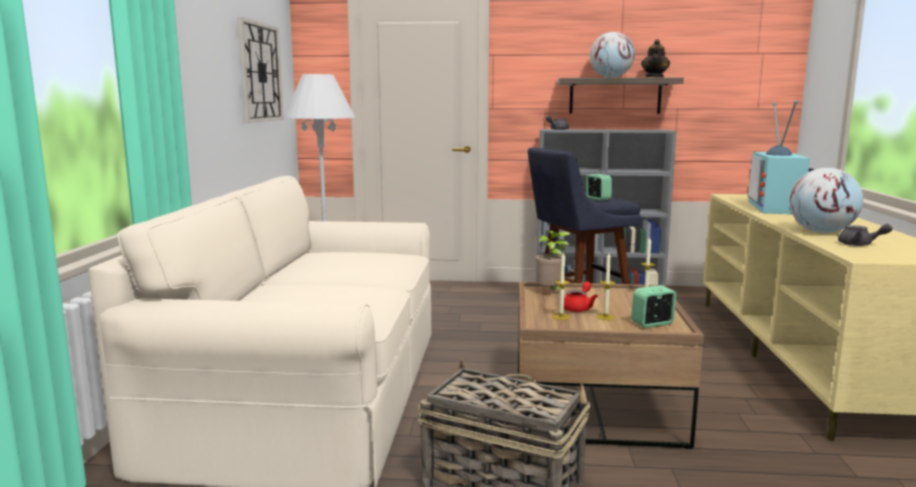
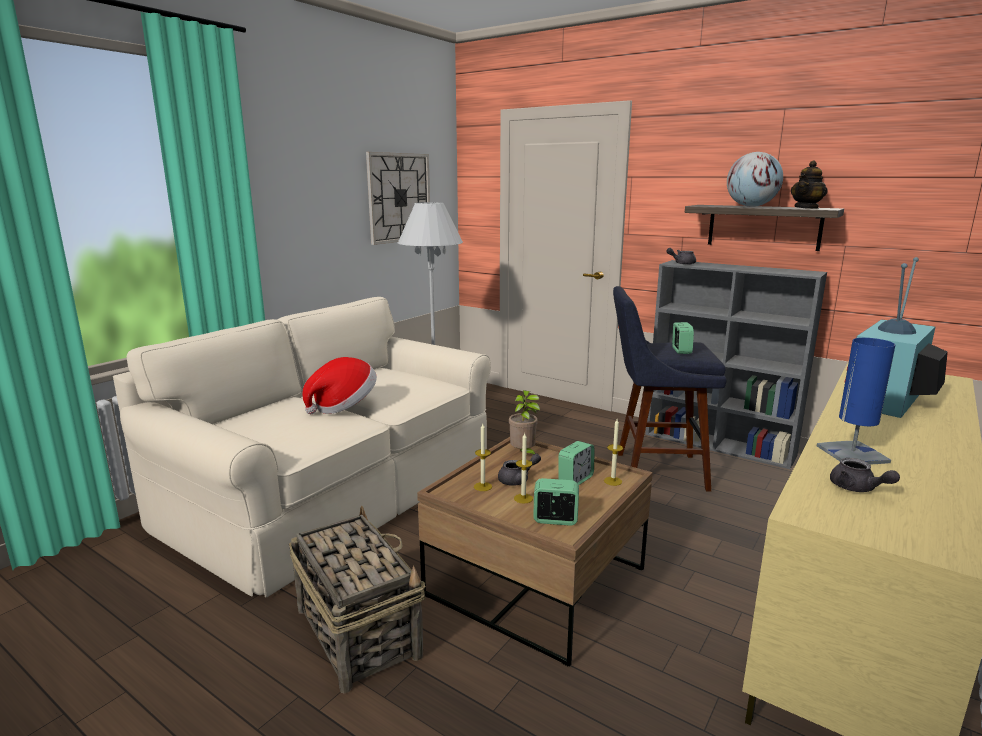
camera: 30 degrees right, 5 degrees up
red teapot [564,281,598,312] -> grey teapot [498,453,541,486]
globe [789,168,863,233] -> blue table lamp [817,338,895,465]
none -> hat [302,357,377,414]
none -> alarm clock [558,441,595,485]

